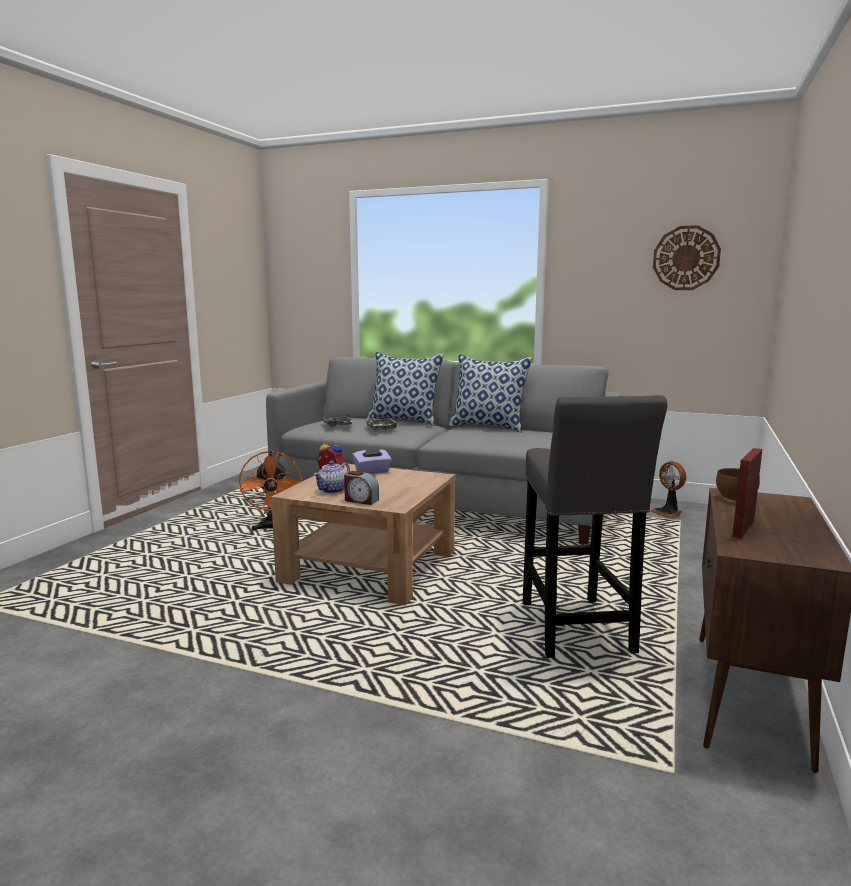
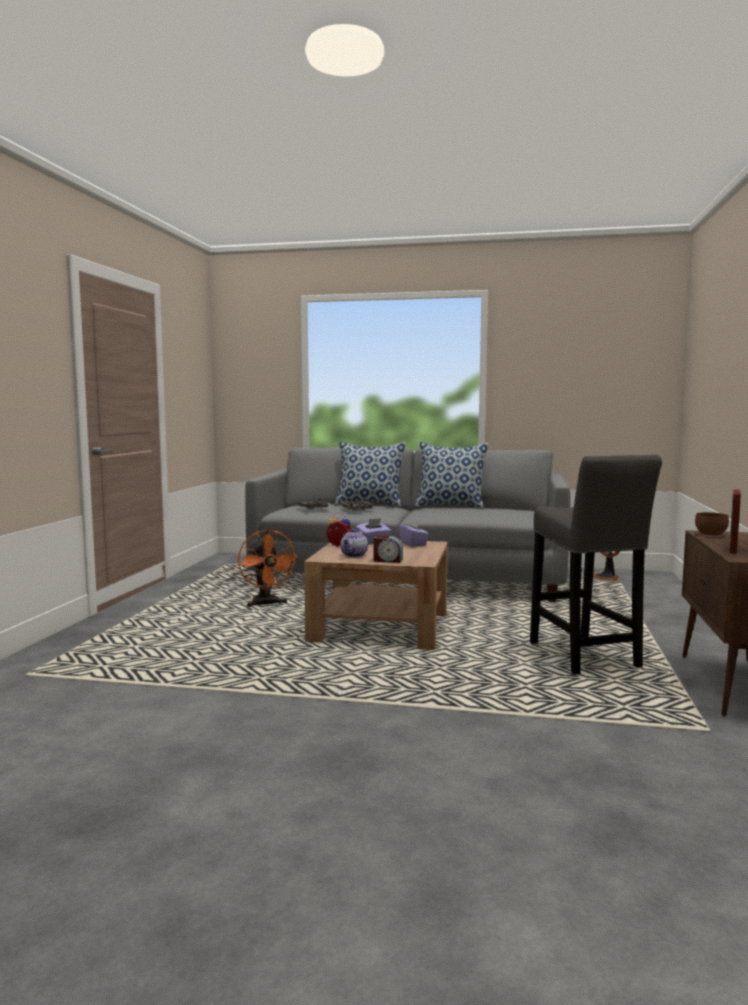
camera: 10 degrees left, 5 degrees down
wall clock [653,225,721,290] -> none
none -> purple tissue box [399,519,429,547]

